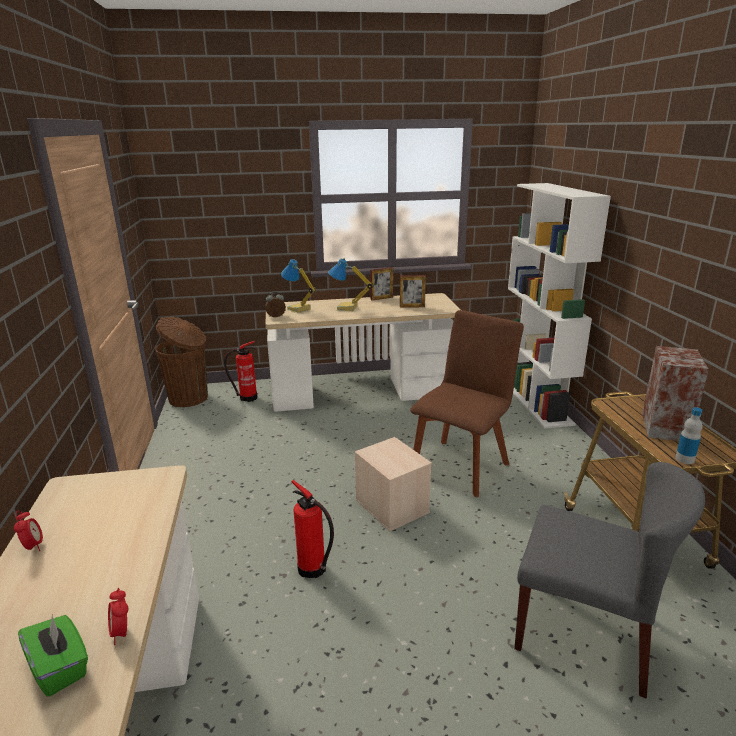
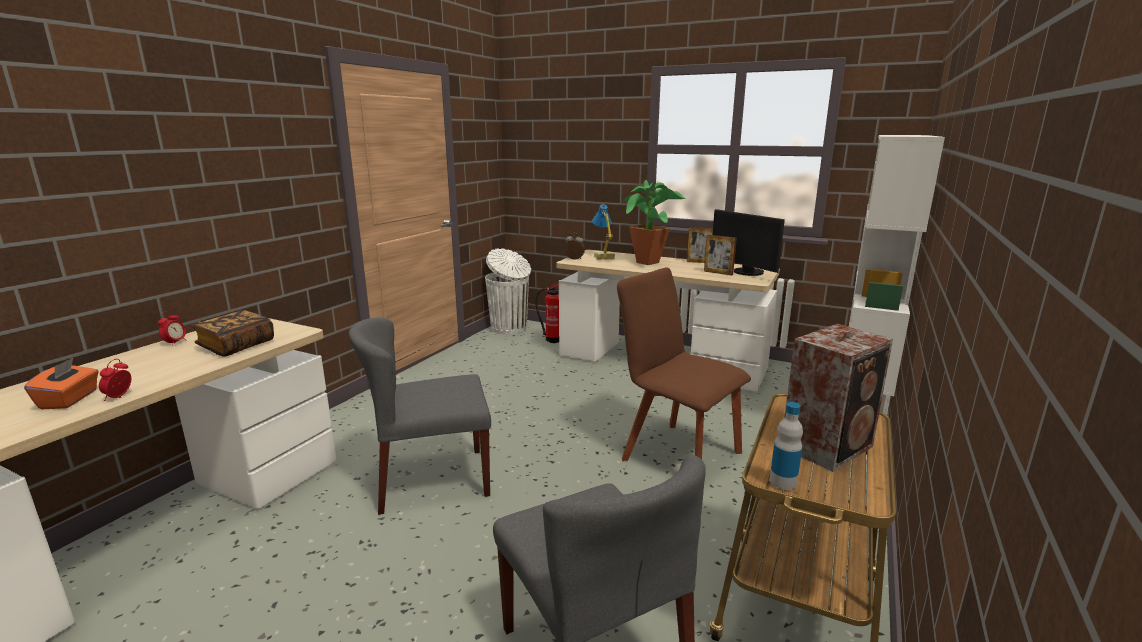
camera: 35 degrees right, 5 degrees down
green tissue box [18,613,88,697] -> orange tissue box [24,357,99,410]
brown trash can [155,317,208,407] -> white trash can [485,248,531,334]
fire extinguisher [291,480,334,578] -> grey chair [349,317,491,515]
table lamp [328,258,374,311] -> potted plant [621,180,686,265]
beige storage box [355,437,432,531] -> none
brown chair [410,310,524,497] -> brown chair turned 120 degrees counterclockwise [617,267,751,461]
none -> book [191,310,274,357]
none -> monitor [713,209,785,276]

